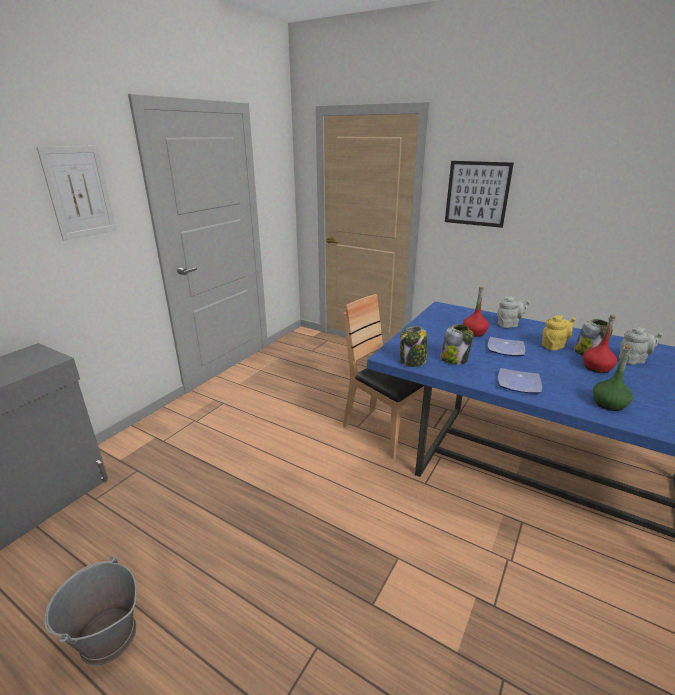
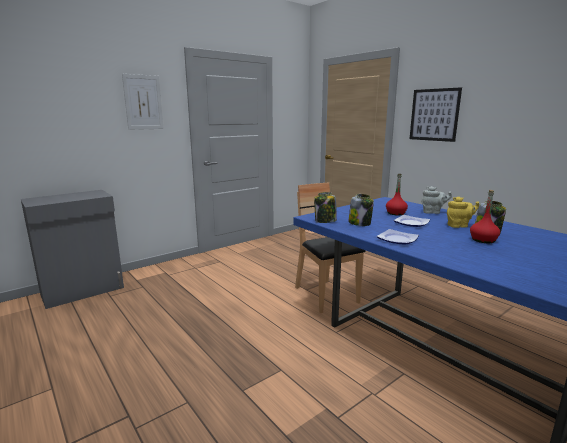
camera: 20 degrees right, 10 degrees down
grey bucket [44,556,137,666] -> none
green bottle [593,345,633,411] -> none
grey teapot [619,327,663,365] -> none

